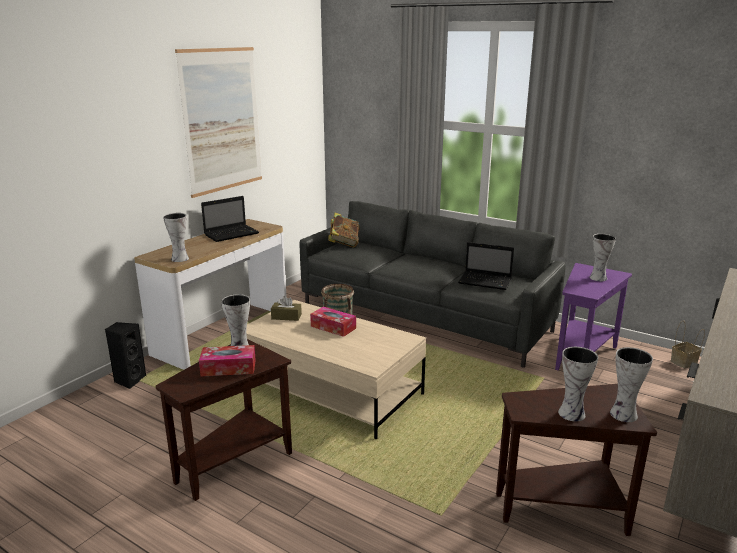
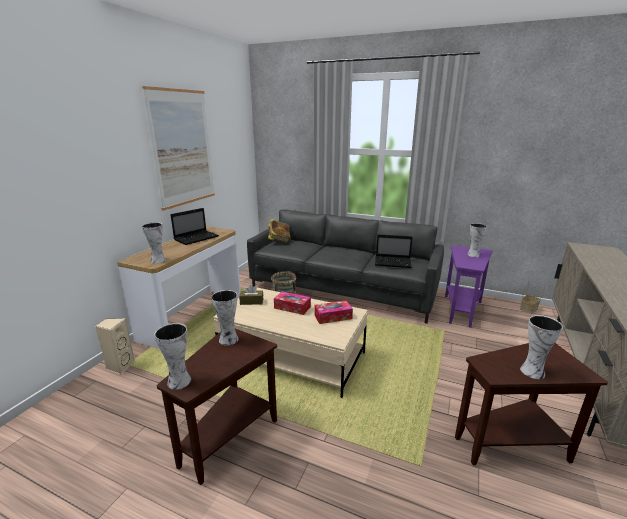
camera: 10 degrees left, 0 degrees up
black speaker [105,322,146,389] -> beige speaker [95,318,135,374]
tissue box [199,345,256,376] -> tissue box moved to [314,301,353,324]
vase [610,347,653,422] -> vase moved to [154,323,191,390]

